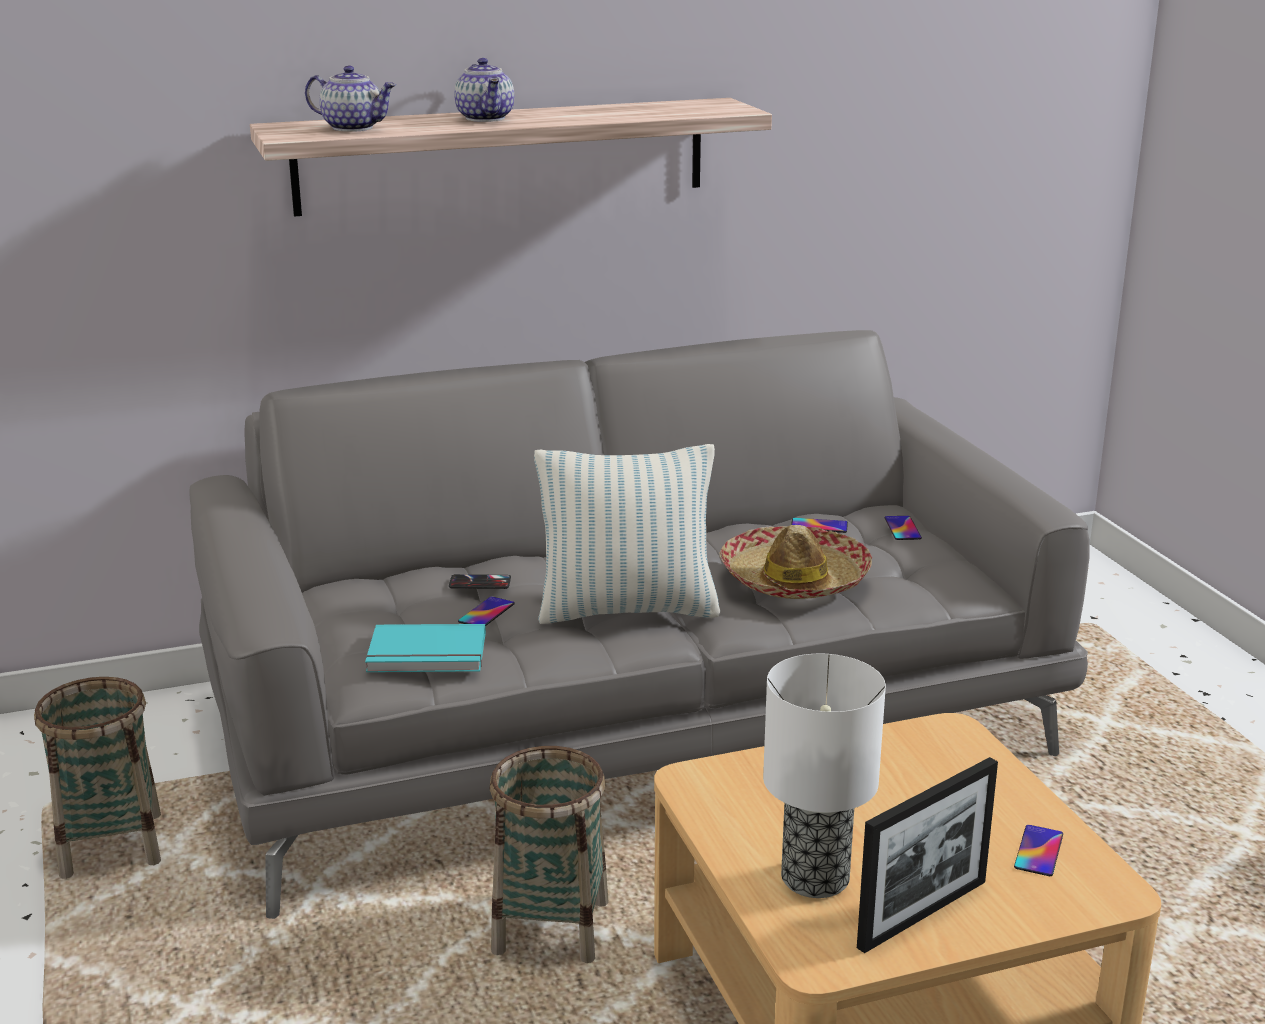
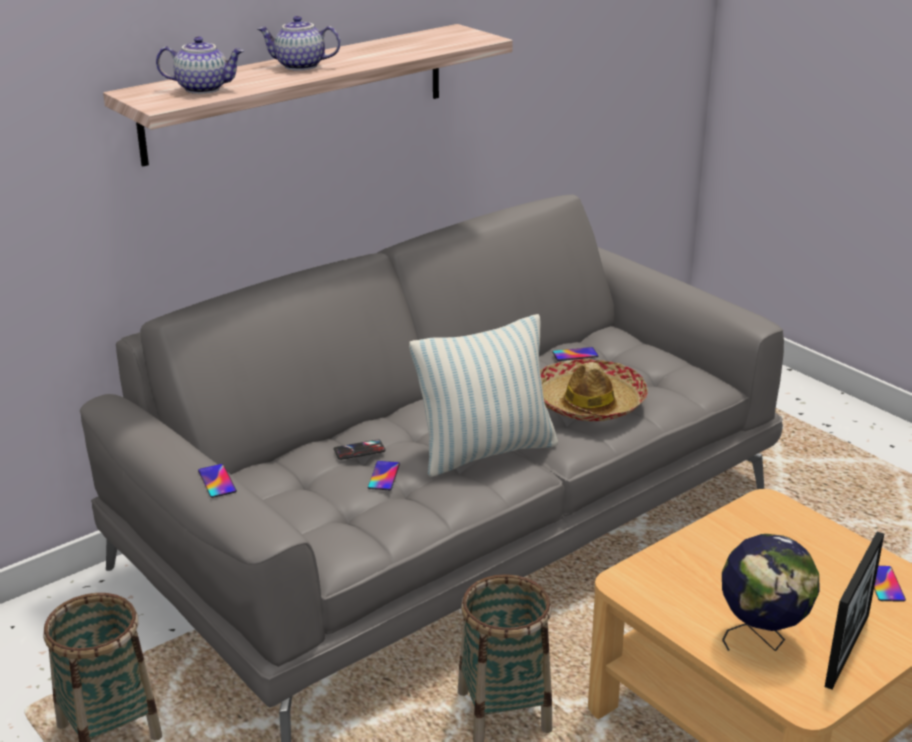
camera: 20 degrees left, 5 degrees up
turquoise book [365,624,486,672] -> none
teapot [454,58,514,122] -> teapot turned 135 degrees clockwise [258,16,341,71]
table lamp [763,654,886,898] -> globe [722,534,819,651]
phone [885,516,922,540] -> phone moved to [198,464,237,498]

